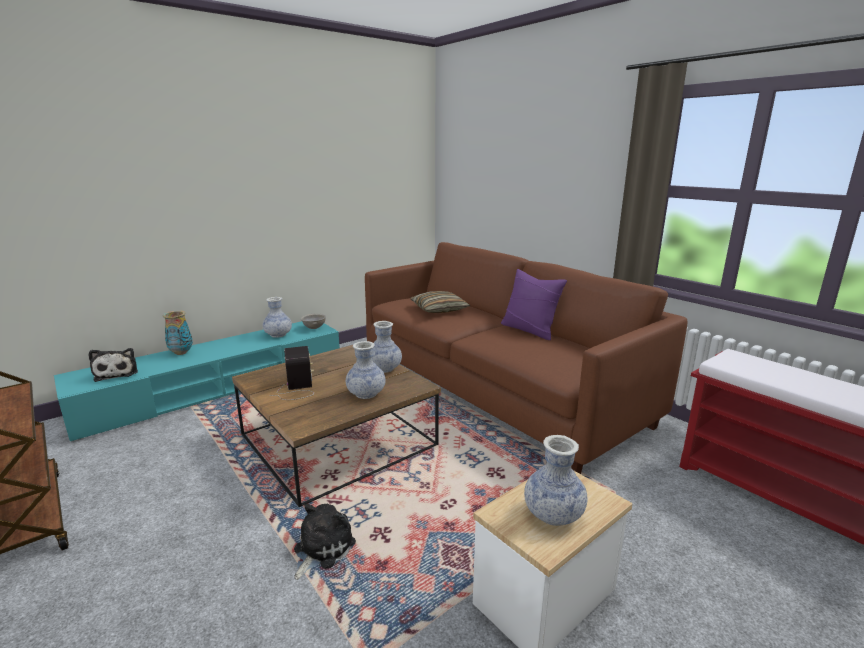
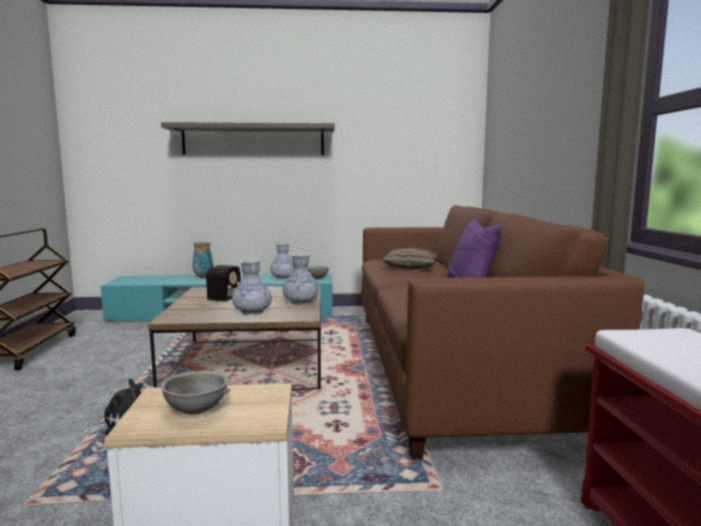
camera: 35 degrees right, 10 degrees down
plush toy [89,348,138,382] -> none
vase [524,435,588,526] -> grey bowl [161,370,230,414]
none -> shelf [161,122,335,155]

